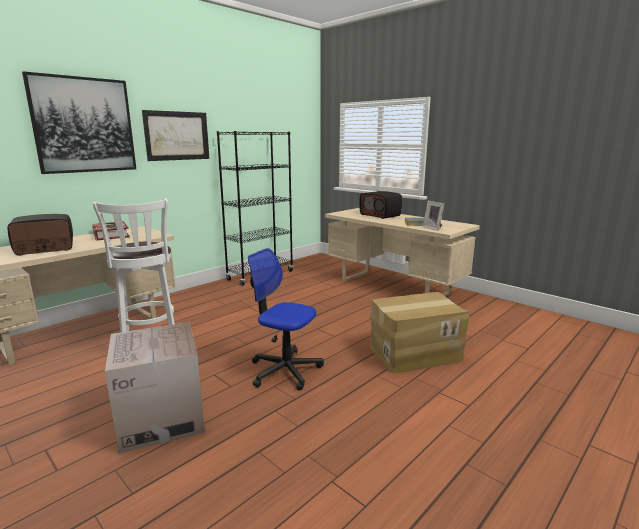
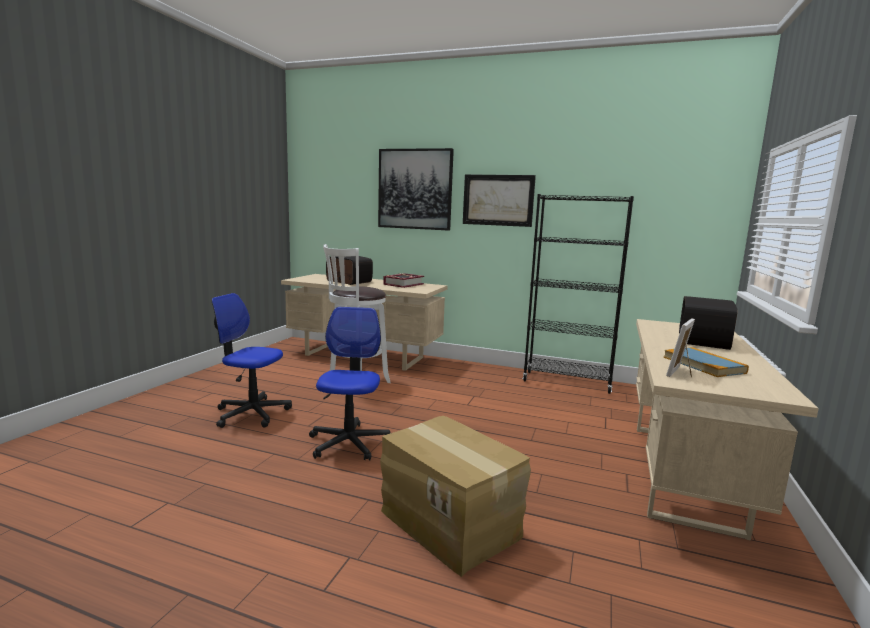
camera: 65 degrees right, 5 degrees down
cardboard box [105,322,205,454] -> office chair [212,293,292,428]

